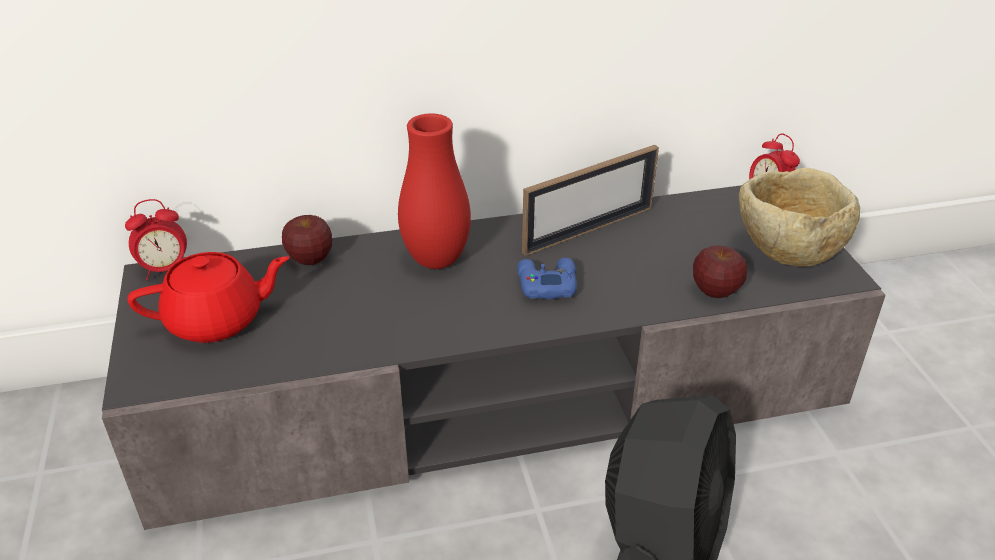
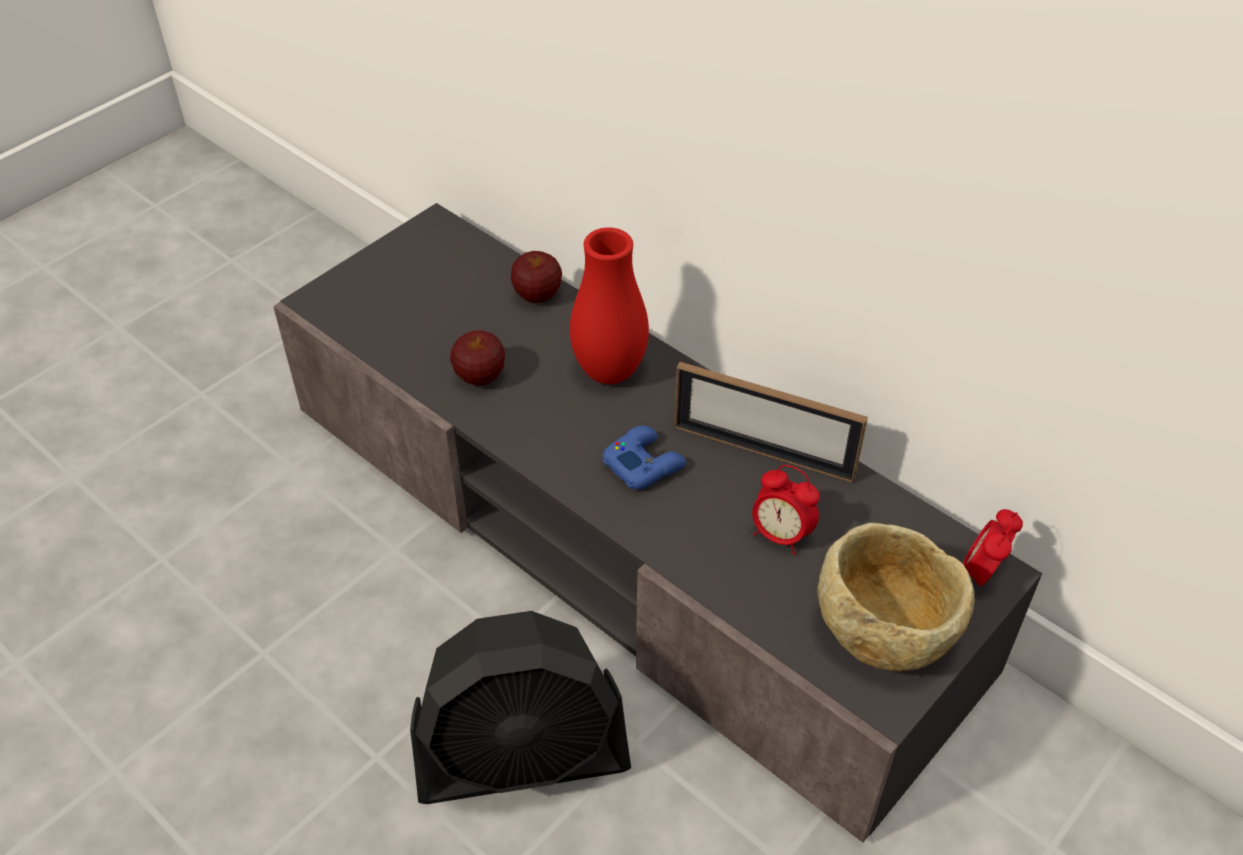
camera: 55 degrees right, 10 degrees up
alarm clock [125,199,187,280] -> alarm clock moved to [752,465,820,555]
red teapot [128,252,290,343] -> none
apple [693,245,747,298] -> apple moved to [450,330,505,386]

